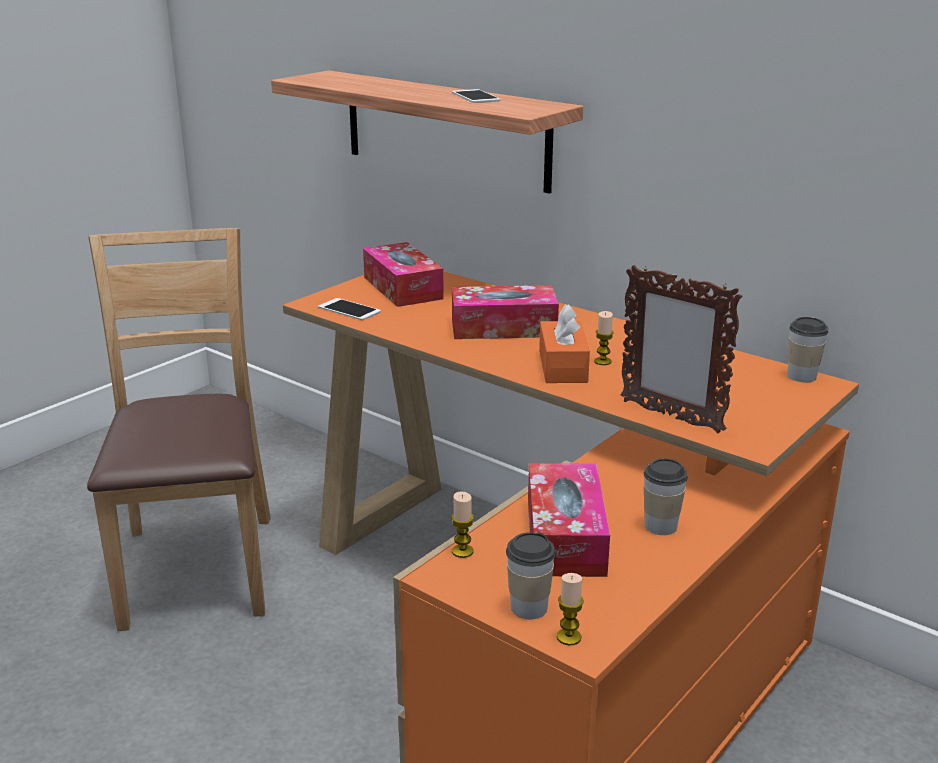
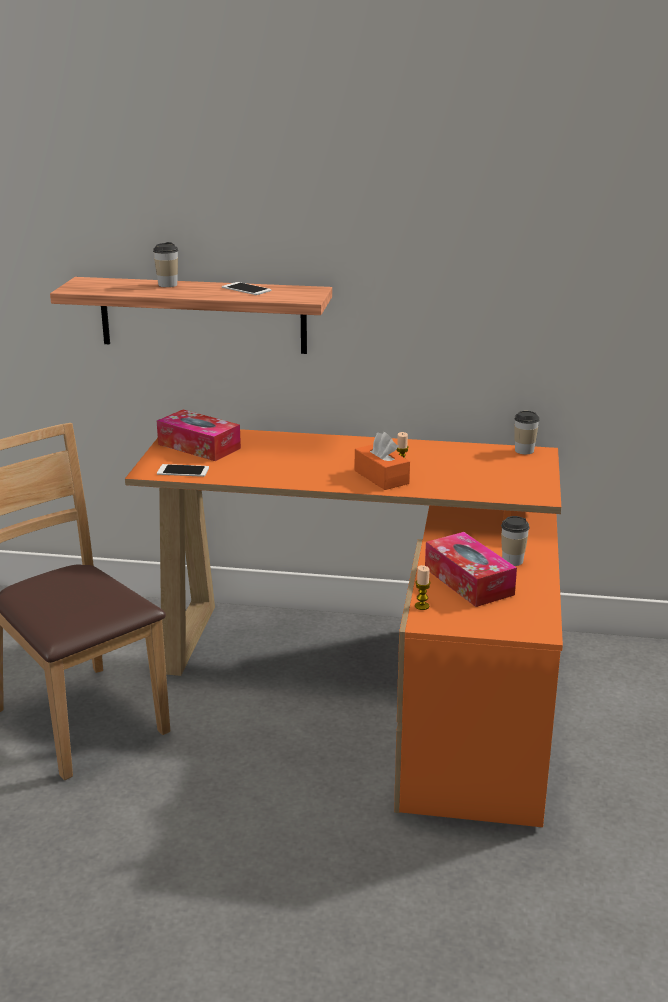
camera: 30 degrees left, 0 degrees up
tissue box [452,285,559,339] -> none
cup [506,532,556,619] -> cup moved to [153,242,178,287]
candle [557,573,584,646] -> none
picture frame [620,265,742,434] -> none

